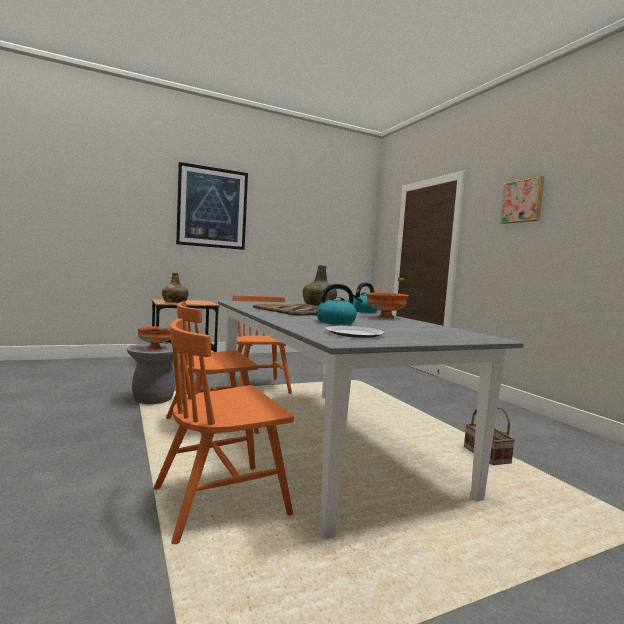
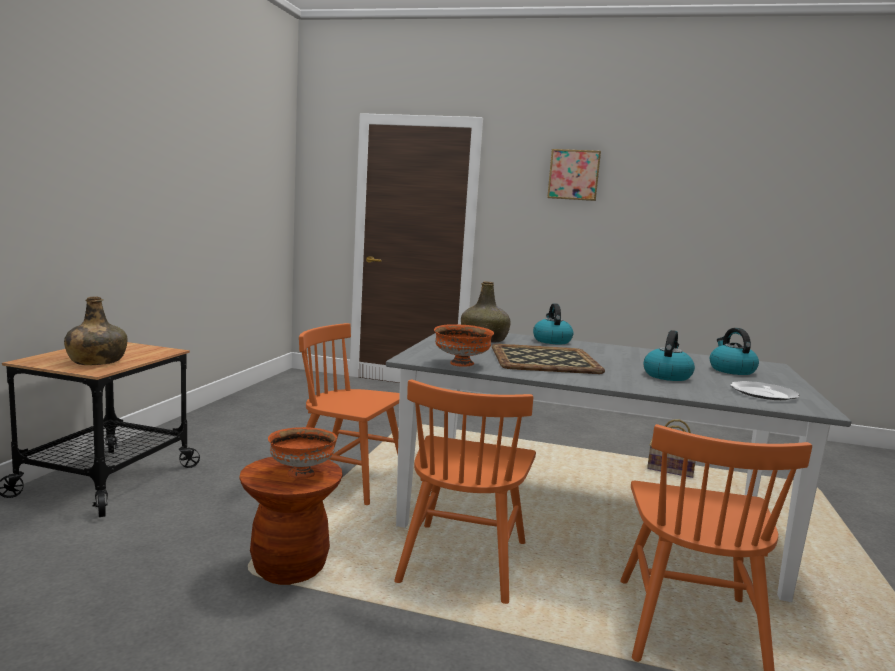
camera: 50 degrees left, 5 degrees up
grey stool [127,343,180,404] -> brown stool [239,457,343,585]
picture [176,162,248,250] -> none
orange bowl [366,292,409,318] -> orange bowl moved to [434,324,494,367]
none -> kettle [710,328,759,375]

